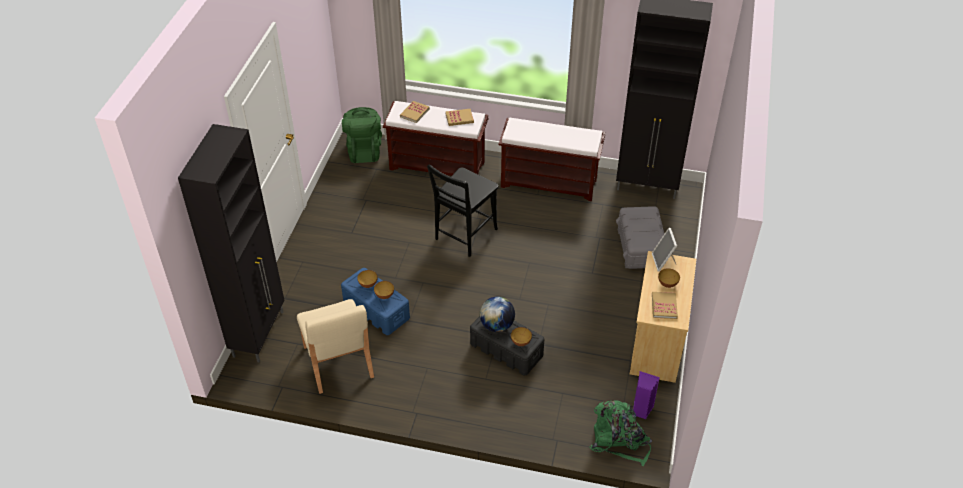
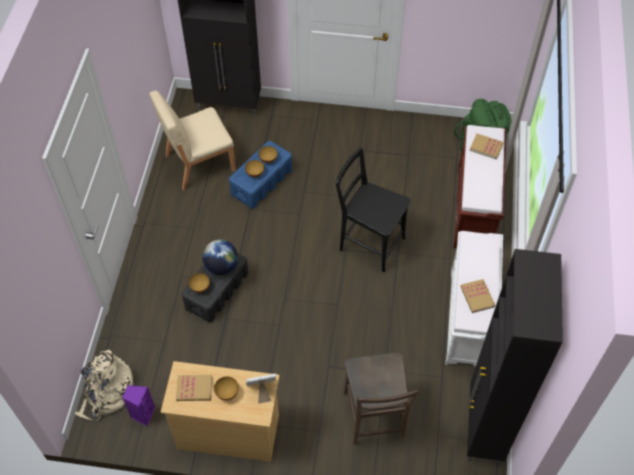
camera: 85 degrees right, 10 degrees up
book [445,109,474,126] -> book moved to [460,279,495,313]
brown bench [499,118,605,201] -> white bench [445,231,503,367]
green backpack [589,400,652,467] -> beige backpack [75,349,133,421]
grey storage box [616,206,665,269] -> brown chair [343,352,419,445]

